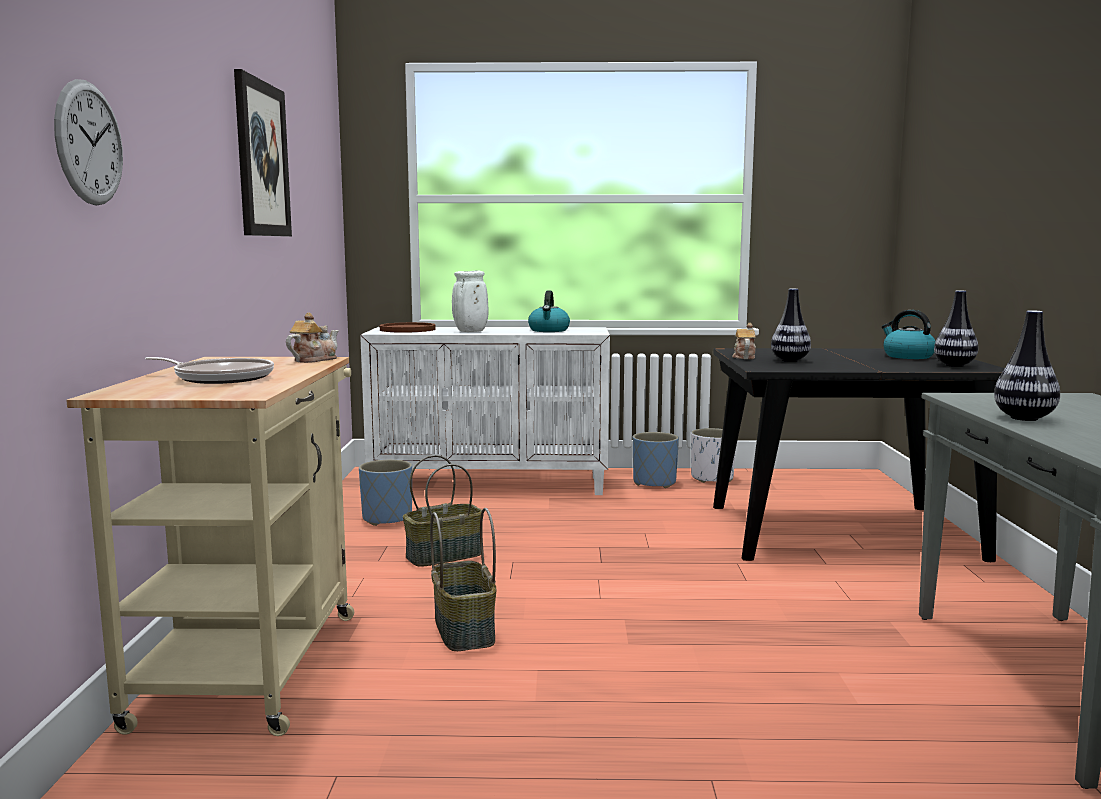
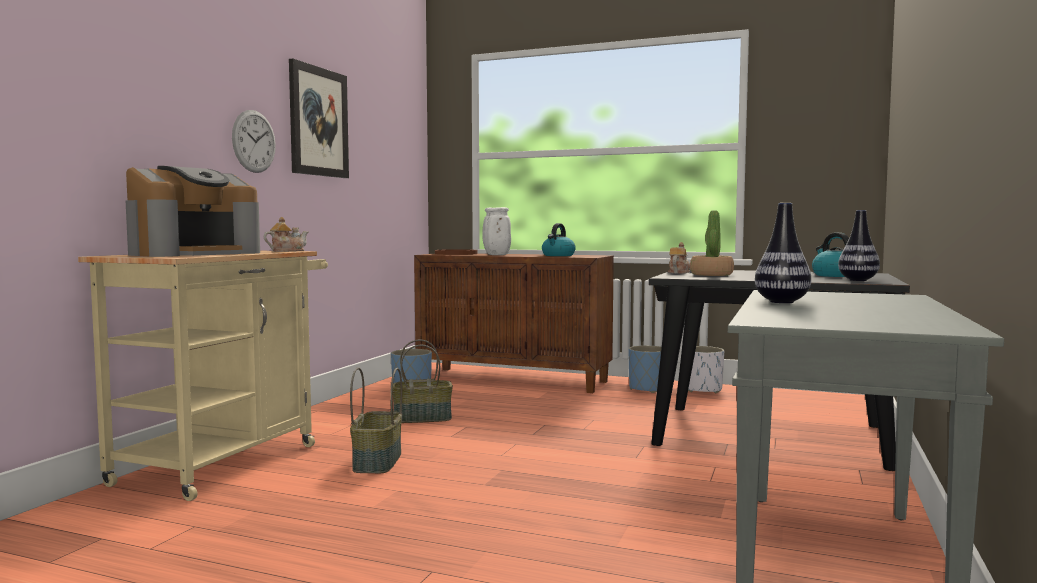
camera: 20 degrees right, 5 degrees down
wall clock [54,79,123,205] -> wall clock moved to [232,110,276,173]
frying pan [145,357,274,384] -> coffee machine [126,166,260,257]
white cabinet [360,327,610,495] -> brown cabinet [414,253,614,393]
vase [771,289,811,362] -> potted plant [690,210,734,276]

